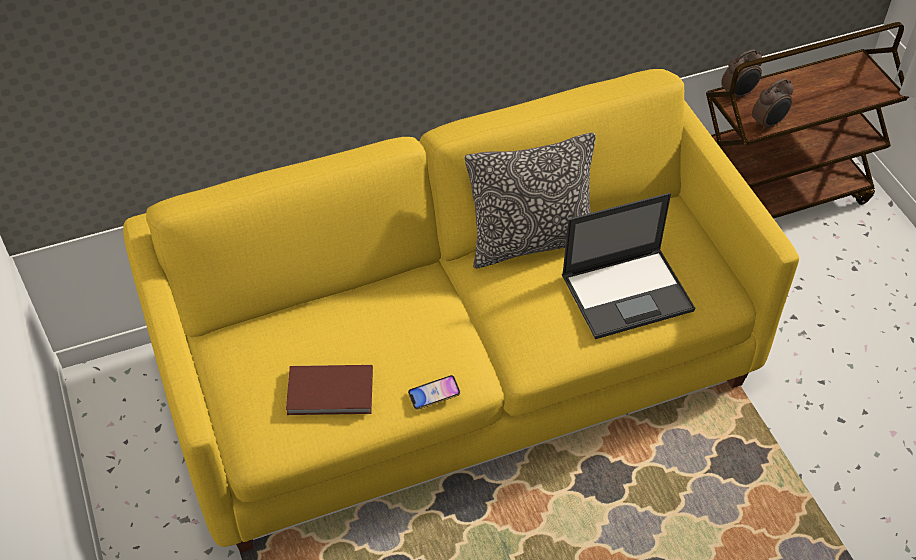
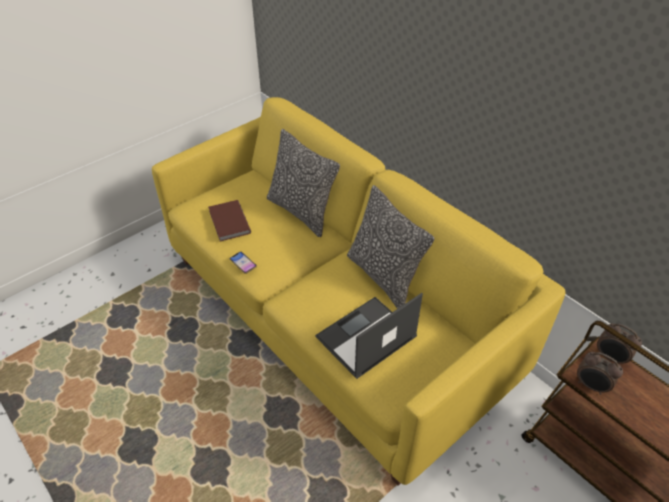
camera: 70 degrees right, 5 degrees down
laptop [562,193,695,339] -> laptop turned 90 degrees clockwise [315,293,423,379]
none -> pillow [267,129,340,237]

